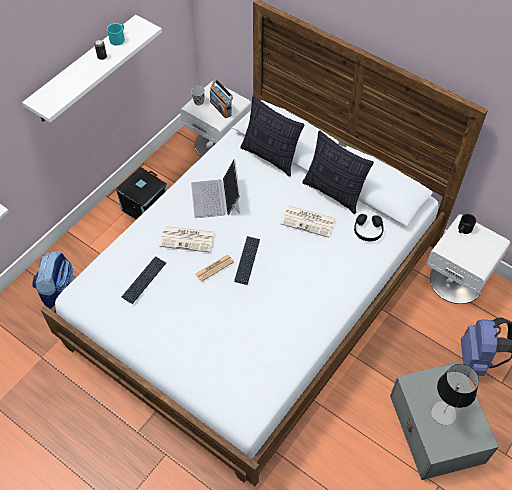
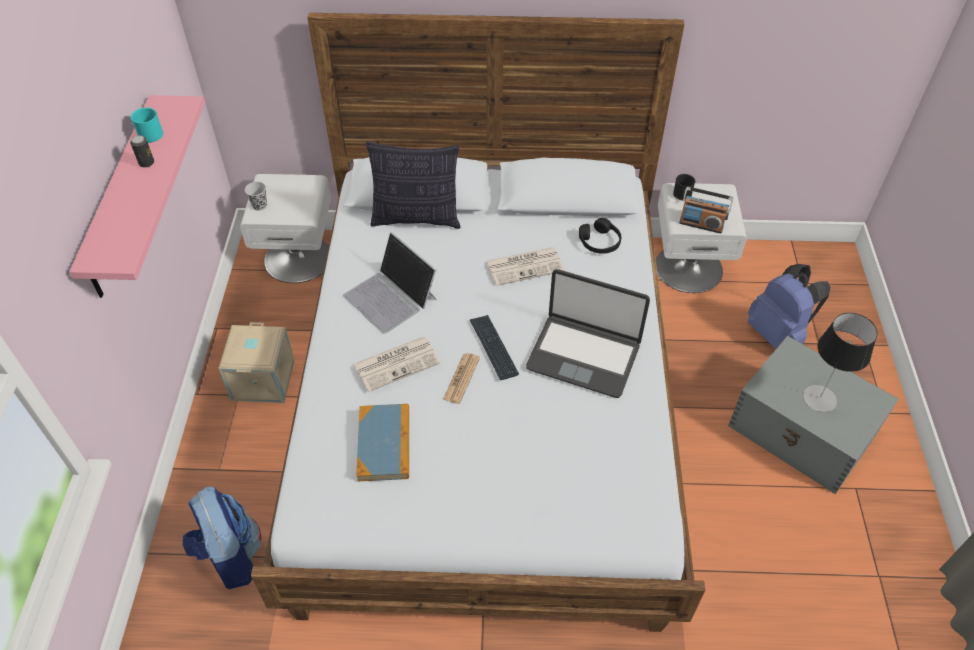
camera: 35 degrees left, 5 degrees down
white shelf [22,15,162,122] -> pink shelf [69,95,205,298]
black storage box [116,167,168,220] -> beige storage box [218,322,294,403]
keyboard [122,256,166,304] -> book [356,404,409,481]
radio [210,79,233,118] -> radio moved to [679,187,733,234]
pillow [302,131,374,214] -> none
none -> laptop [526,269,650,398]

